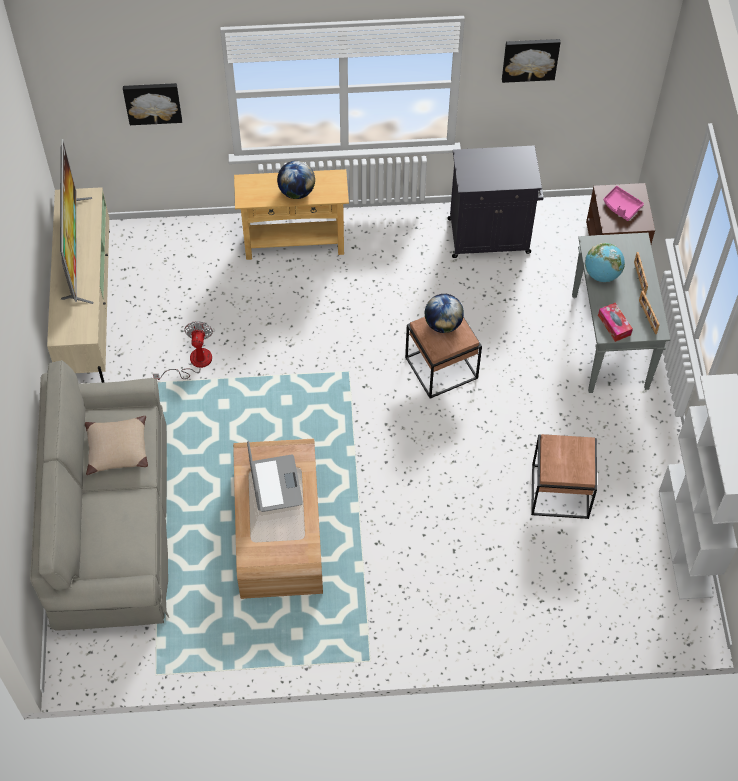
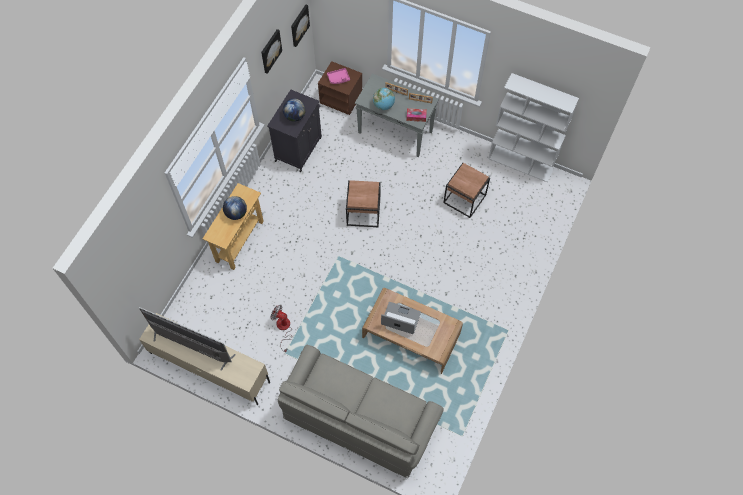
camera: 60 degrees left, 5 degrees up
beige pillow [85,416,148,475] -> none
picture [123,83,182,125] -> picture moved to [291,4,310,47]
globe [425,294,464,333] -> globe moved to [283,98,306,122]

